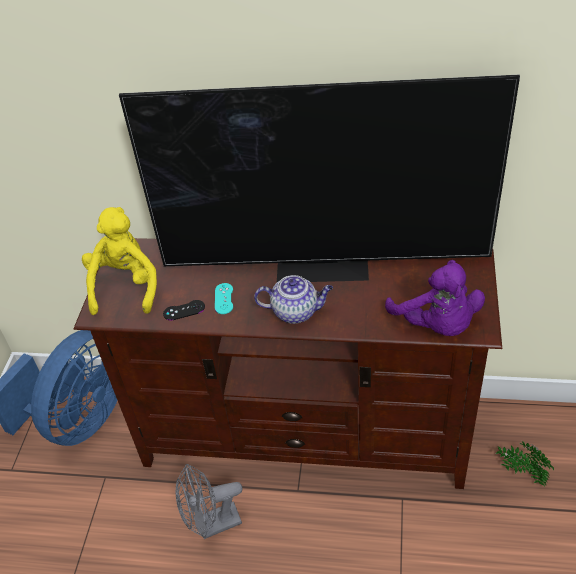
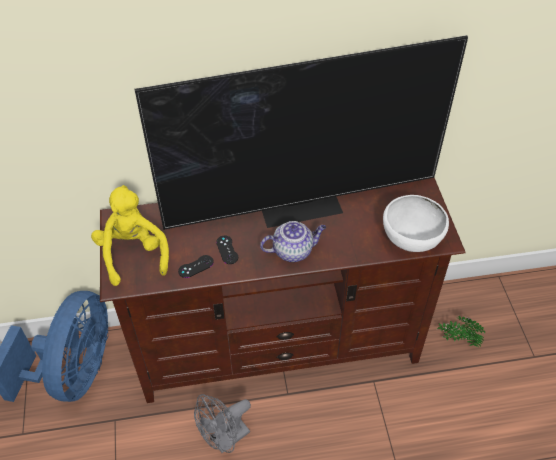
camera: 20 degrees left, 5 degrees up
turquoise game controller [215,283,233,314] -> black game controller [216,236,238,264]
purple plush toy [385,260,485,336] -> white bowl [383,195,449,252]

